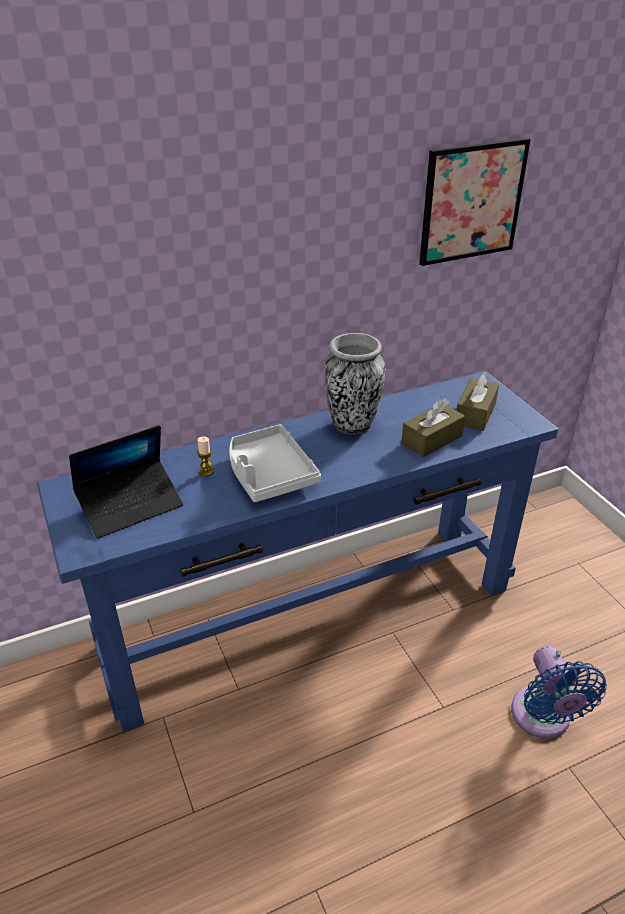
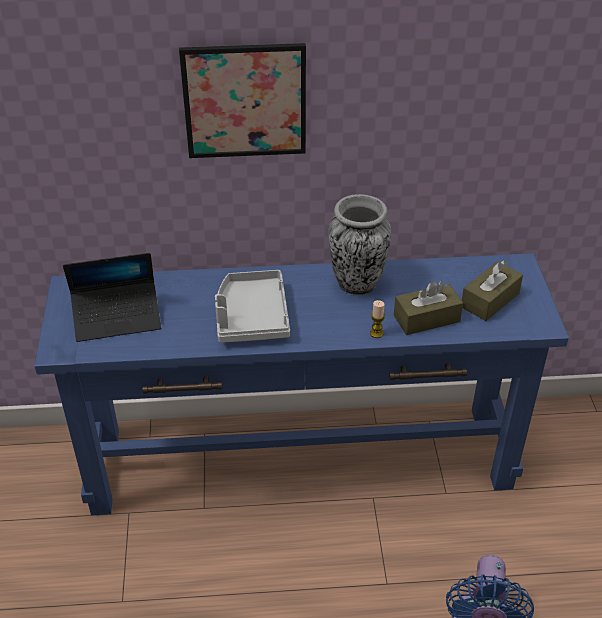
camera: 20 degrees right, 5 degrees up
candle [197,437,214,476] -> candle moved to [370,300,385,338]
picture [419,138,531,266] -> picture moved to [179,43,306,158]

